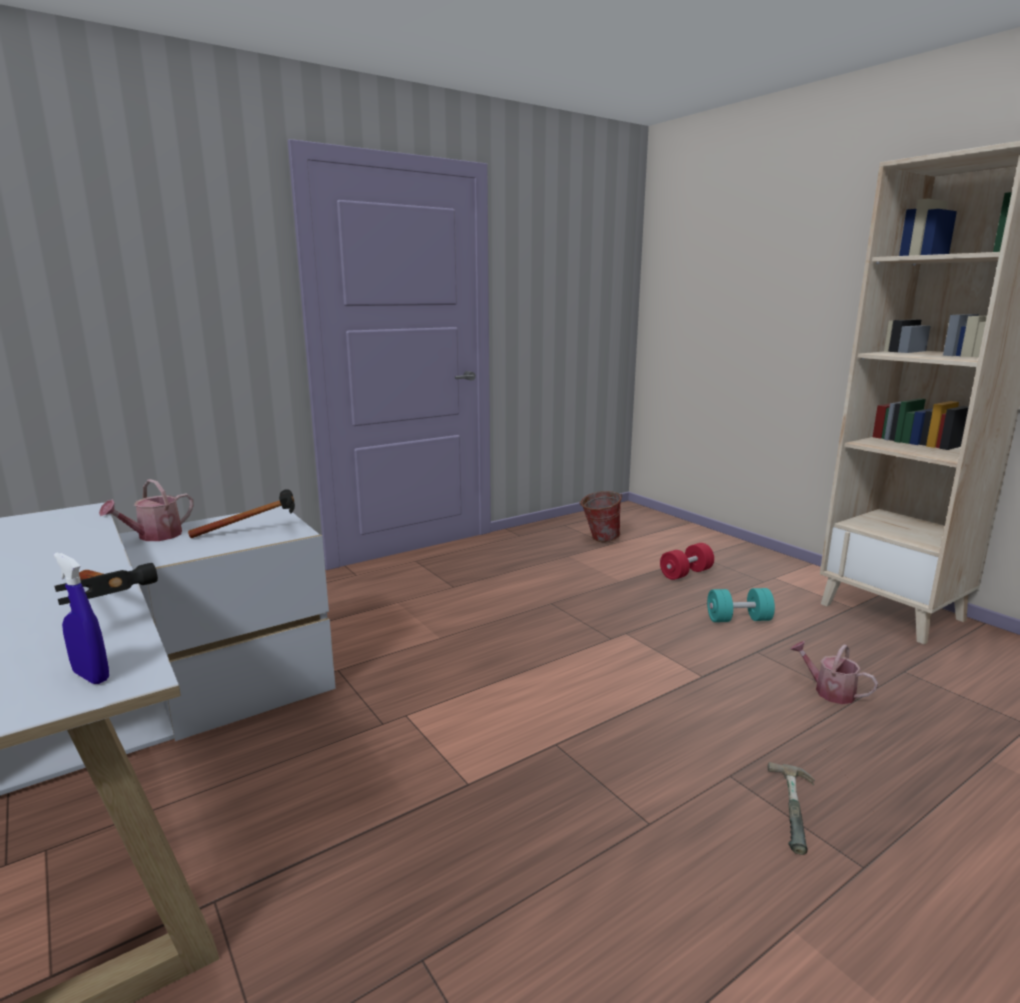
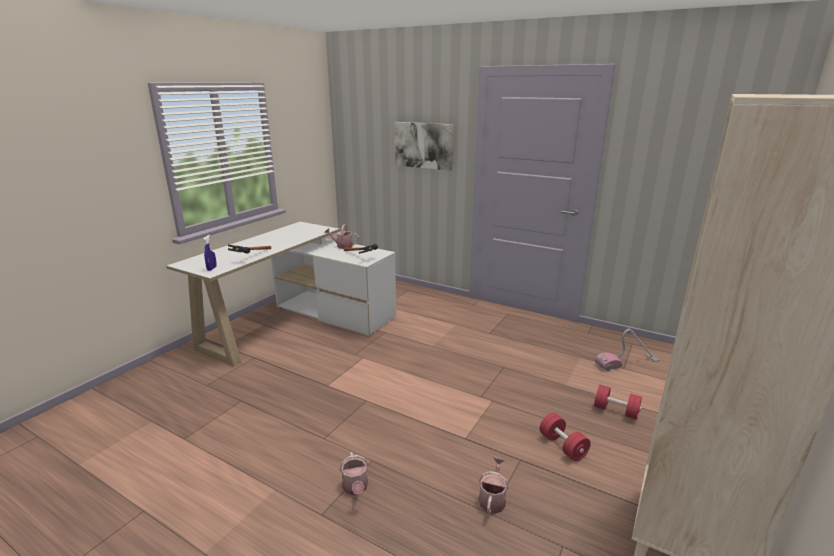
camera: 65 degrees right, 5 degrees up
bucket [579,491,622,542] -> vacuum cleaner [595,329,660,371]
turquoise dumbbell [707,588,775,622] -> red dumbbell [540,413,591,461]
hammer [768,762,815,855] -> watering can [339,452,368,495]
none -> picture [394,122,454,171]

